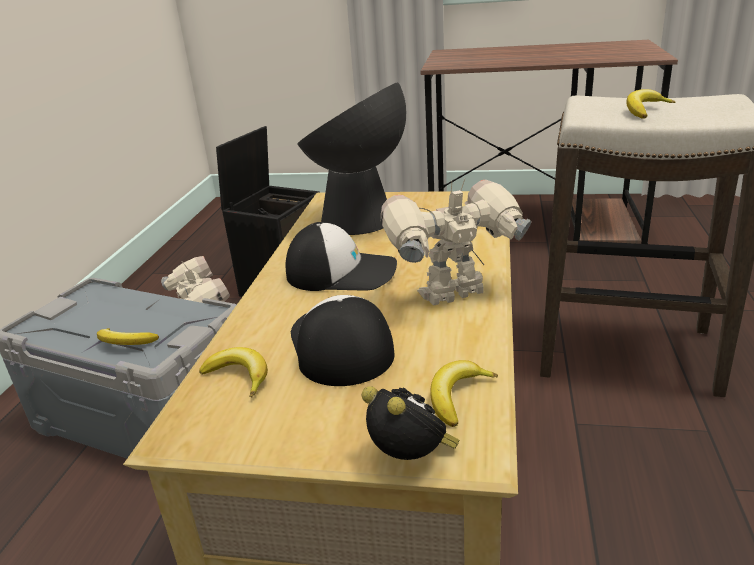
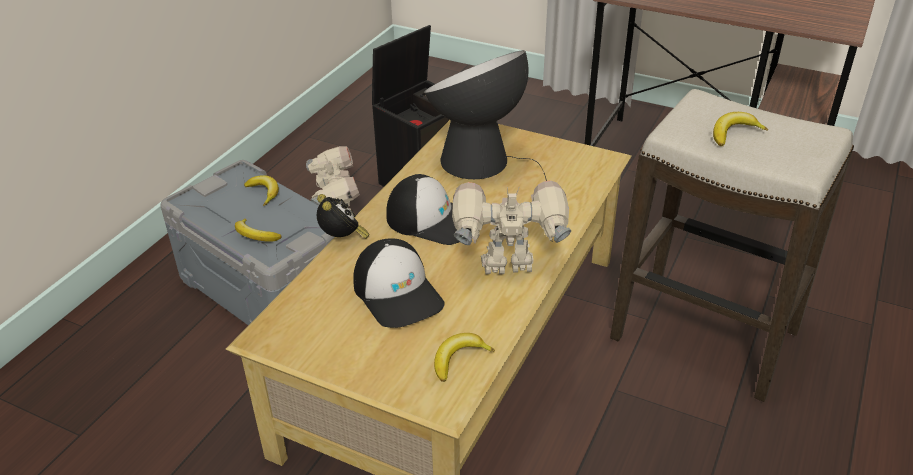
camera: 15 degrees right, 10 degrees up
banana [199,347,268,397] -> banana moved to [244,175,279,206]
cap [291,295,395,386] -> cap turned 150 degrees clockwise [353,239,444,328]
alarm clock [362,386,459,460] -> alarm clock moved to [317,194,370,238]

